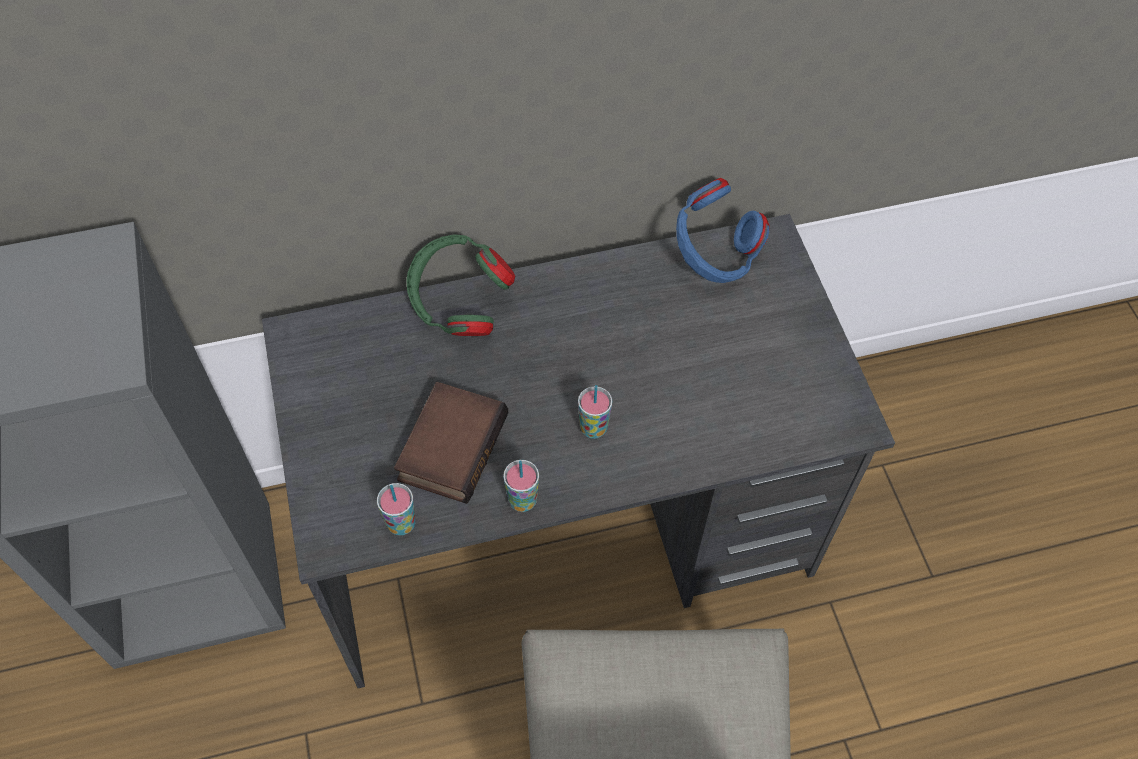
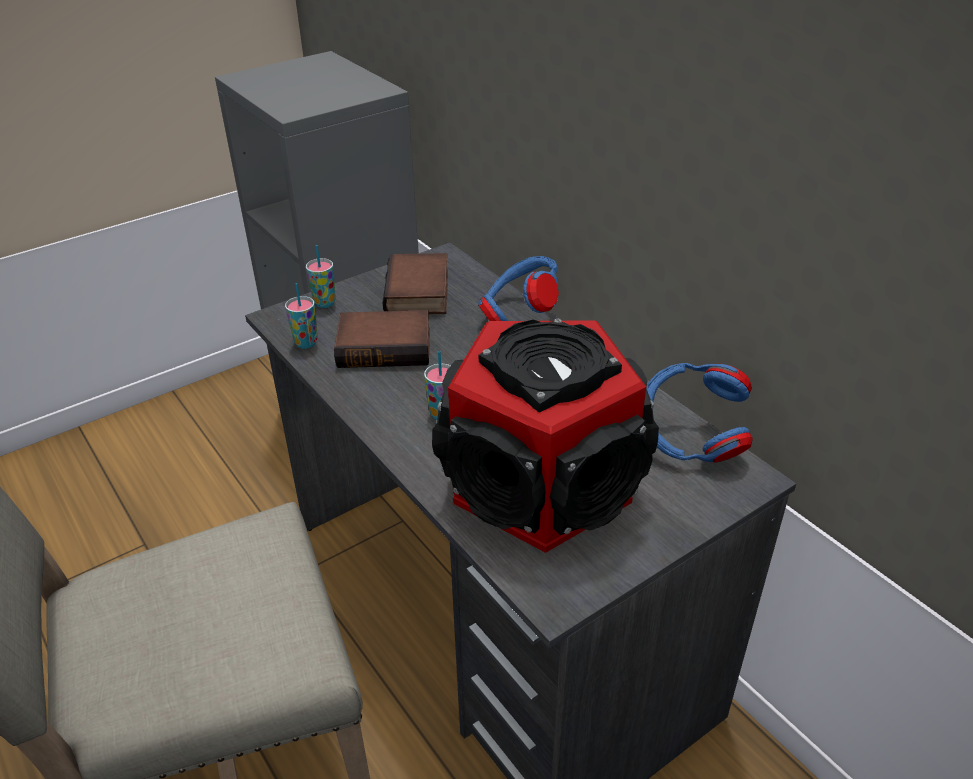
camera: 70 degrees right, 20 degrees down
green headphones [406,234,515,336] -> blue headphones [478,256,559,321]
cup [503,460,539,512] -> cup moved to [306,245,336,308]
none -> book [383,253,448,314]
none -> speaker [432,319,659,553]

